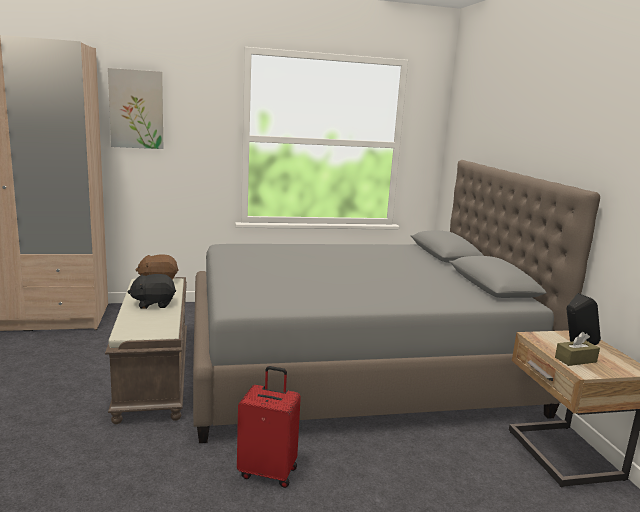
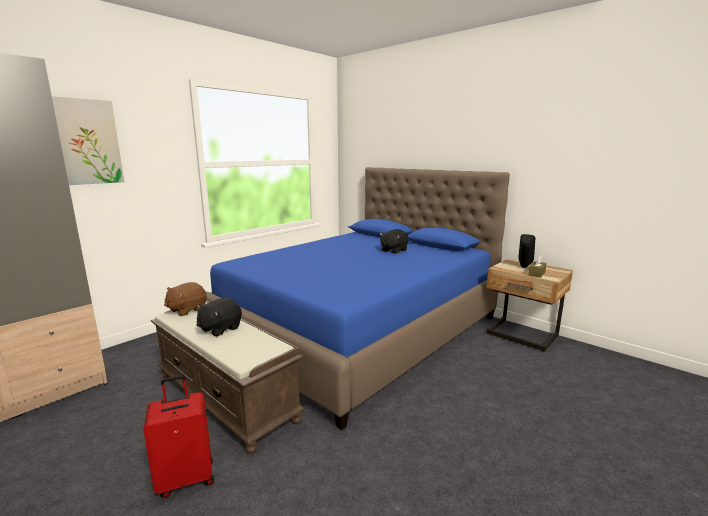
camera: 35 degrees left, 0 degrees up
grey bed [193,160,600,443] -> blue bed [206,167,510,430]
red suitcase [237,366,301,488] -> red suitcase moved to [143,375,214,498]
none -> black plush toy [380,229,409,254]

